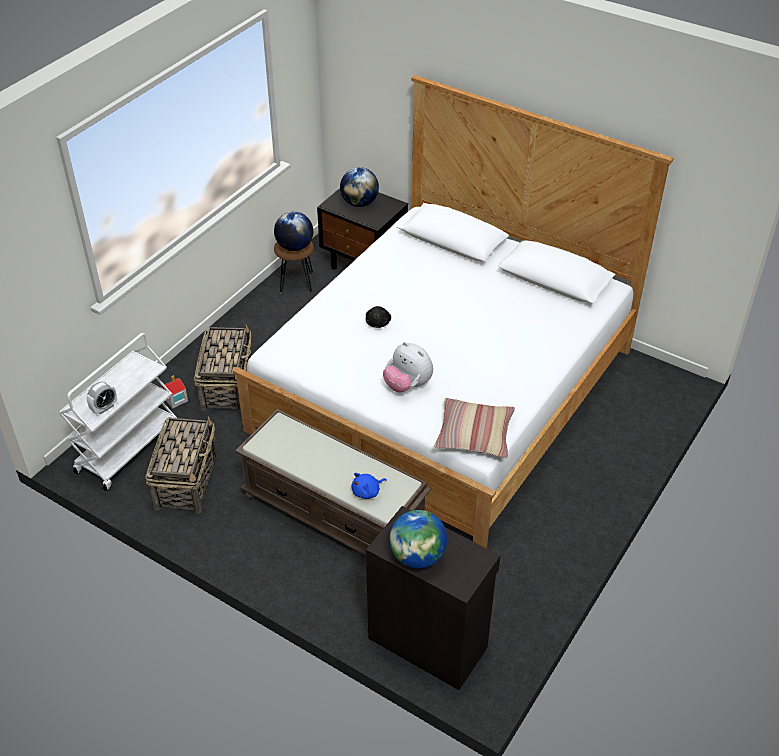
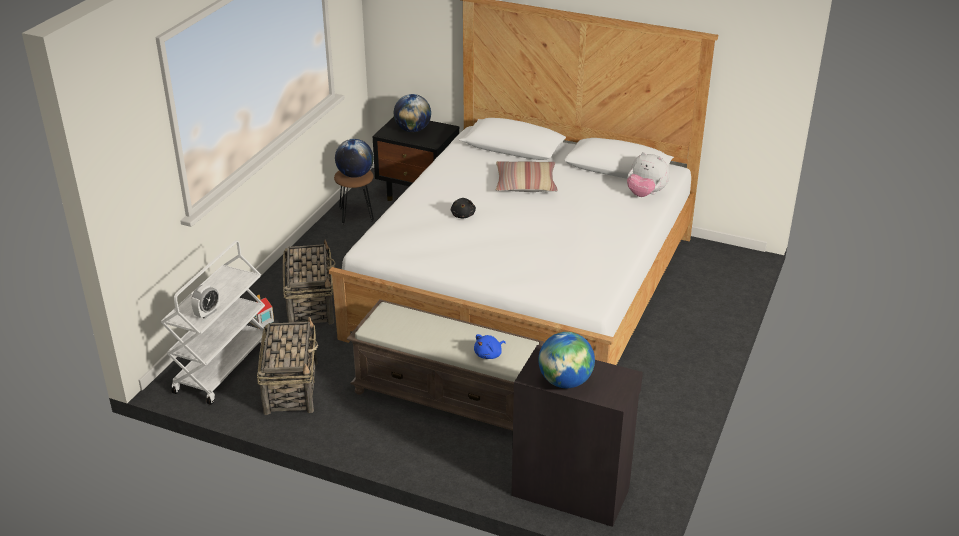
camera: 10 degrees left, 10 degrees down
plush toy [383,342,433,393] -> plush toy moved to [627,152,670,197]
pillow [434,398,515,458] -> pillow moved to [496,161,558,192]

